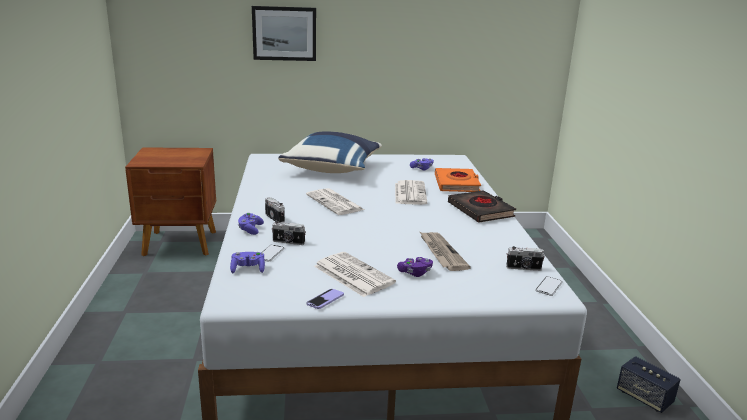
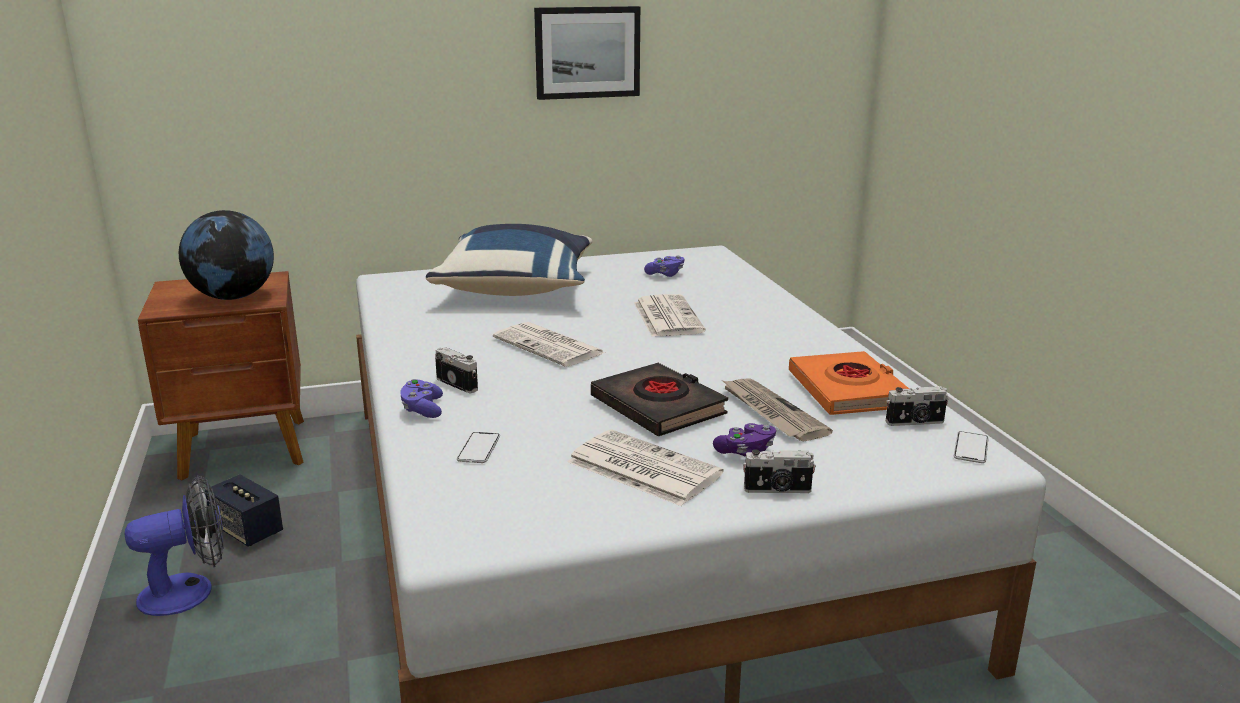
camera: 10 degrees left, 0 degrees up
purple game controller [230,252,265,273] -> none
picture [252,6,316,61] -> picture moved to [534,6,640,100]
camera [272,221,306,245] -> camera moved to [743,449,816,493]
phone [306,289,344,309] -> none
orange book [435,168,481,192] -> orange book moved to [789,351,909,415]
black book [448,190,516,222] -> black book moved to [591,363,728,436]
speaker [617,356,681,413] -> speaker moved to [205,474,283,547]
none -> fan [125,475,224,616]
none -> globe [179,210,274,300]

